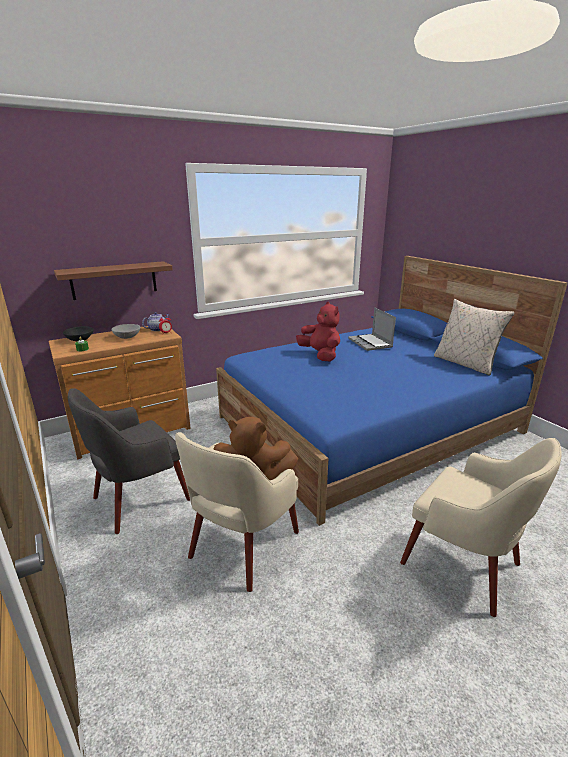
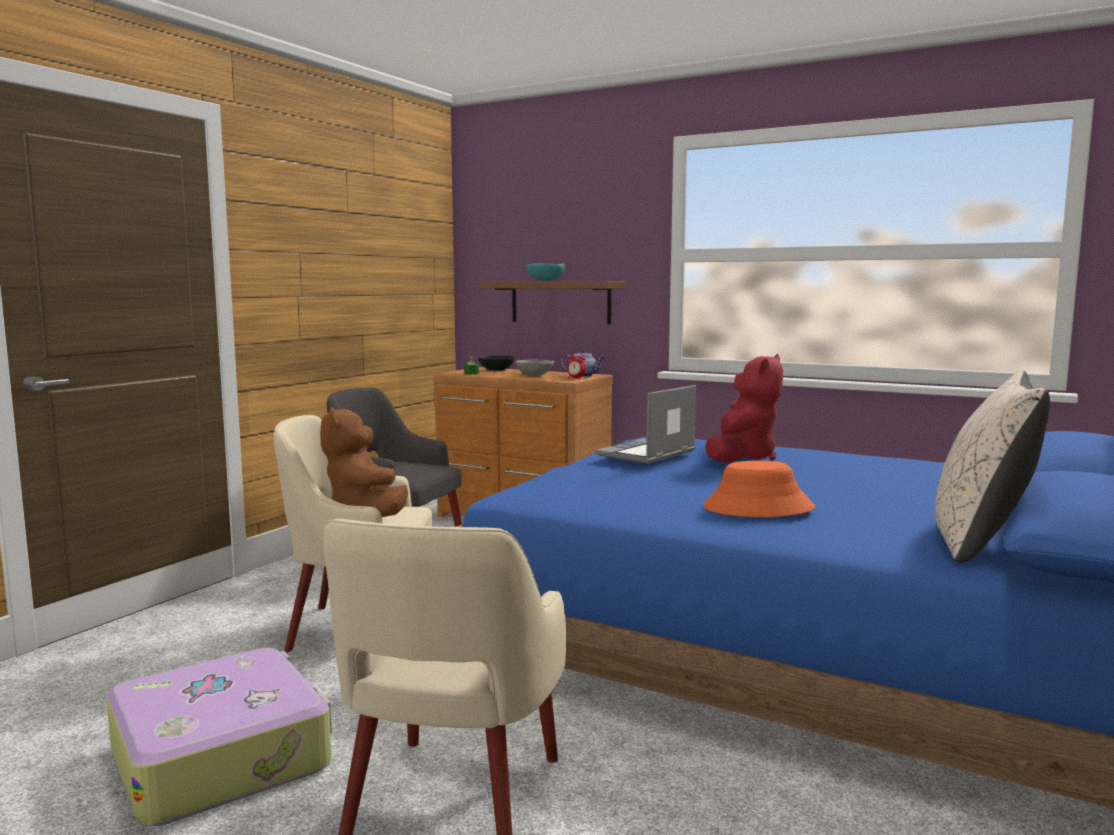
camera: 60 degrees right, 15 degrees down
laptop [348,307,396,351] -> laptop moved to [596,385,696,464]
none -> suitcase [106,648,332,826]
none -> turquoise bowl [526,263,565,281]
none -> orange hat [703,460,815,517]

